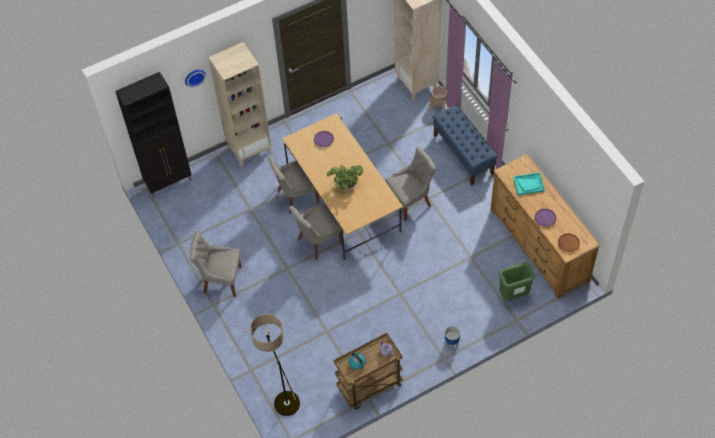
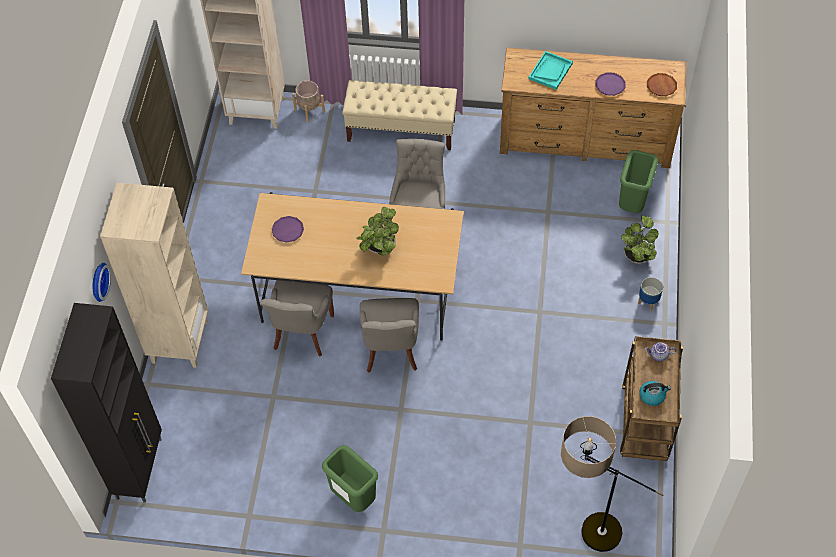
camera: 55 degrees left, 0 degrees up
grey chair [190,231,242,297] -> green trash can [322,445,378,512]
blue bench [433,105,498,186] -> beige bench [342,80,457,150]
none -> potted plant [621,215,658,264]

